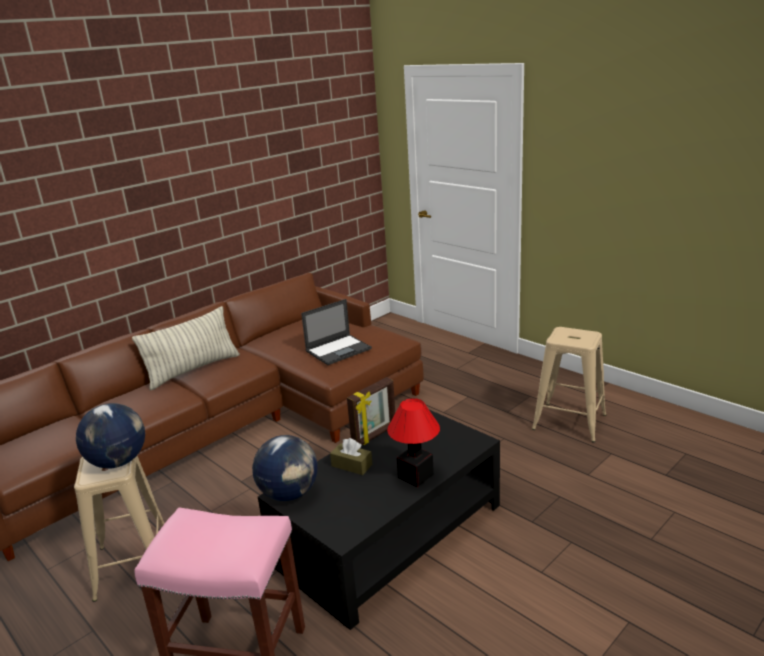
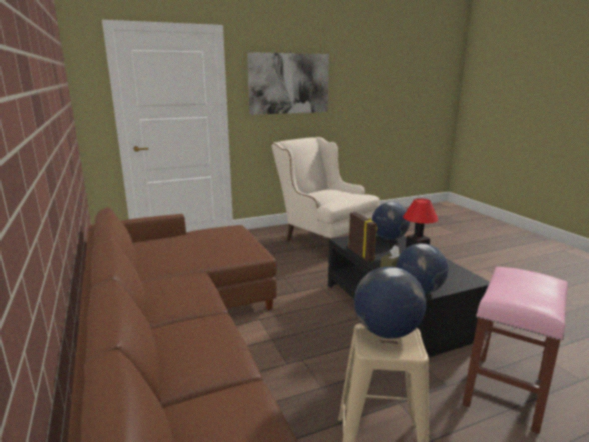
camera: 70 degrees left, 5 degrees down
pillow [132,306,240,390] -> none
laptop [301,299,372,365] -> none
beige stool [532,327,606,442] -> beige armchair [271,137,380,256]
none -> picture [247,52,329,115]
none -> globe [372,202,410,240]

